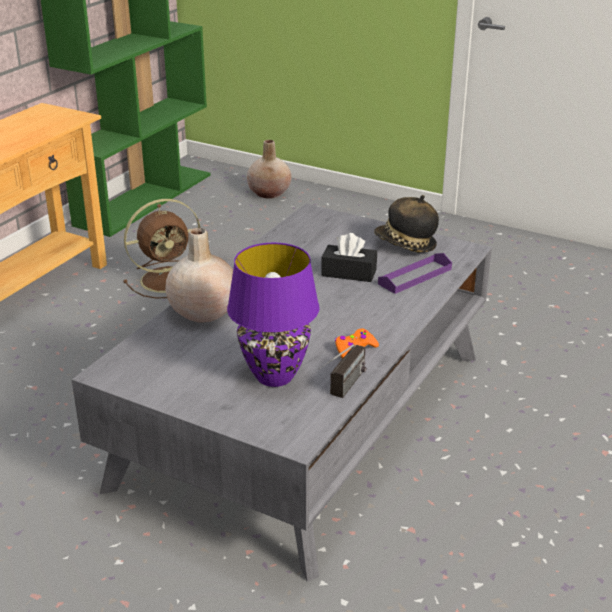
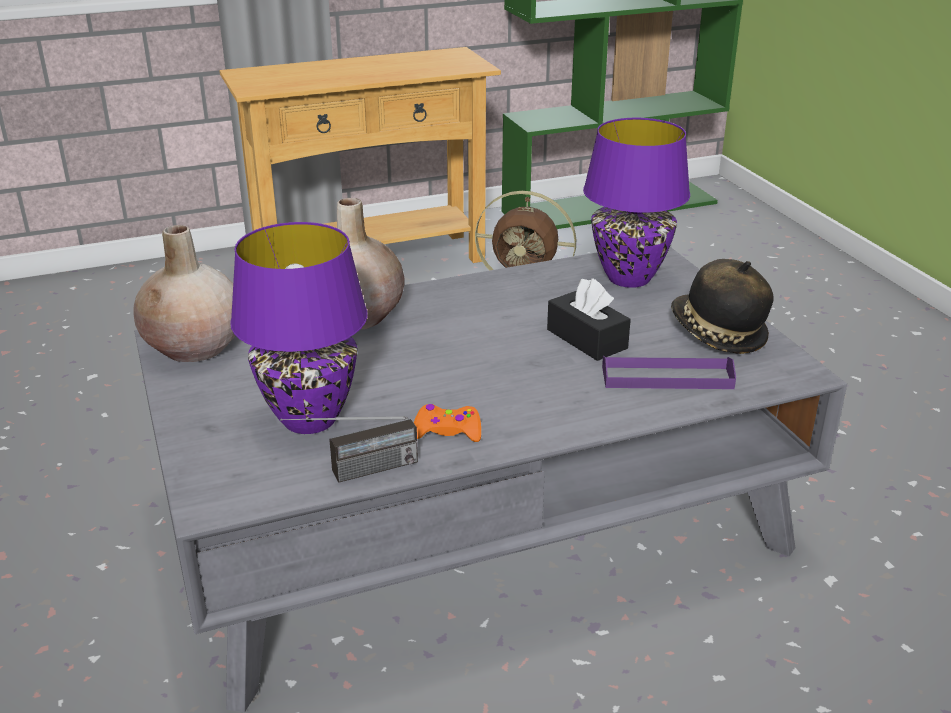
camera: 40 degrees right, 0 degrees up
beige vase [247,140,292,198] -> beige vase moved to [133,225,235,362]
none -> purple table lamp [583,118,690,288]

